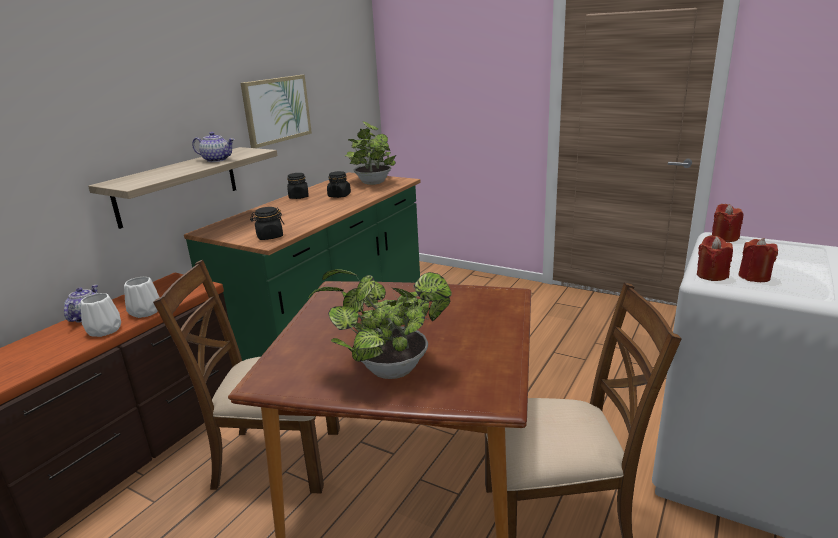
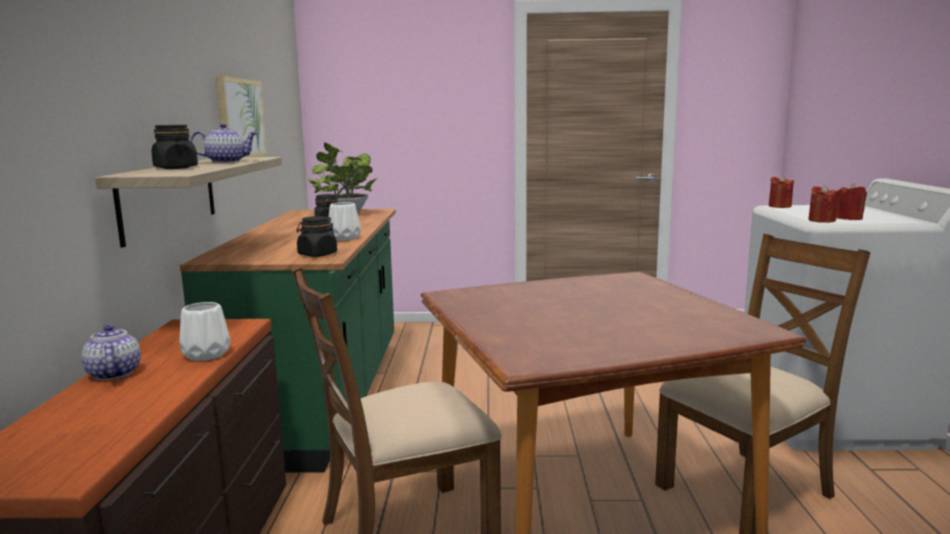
camera: 30 degrees left, 10 degrees down
white vase [80,293,121,337] -> white vase moved to [329,202,361,241]
black jar [287,173,309,199] -> black jar moved to [152,125,198,169]
potted plant [308,269,452,379] -> none

